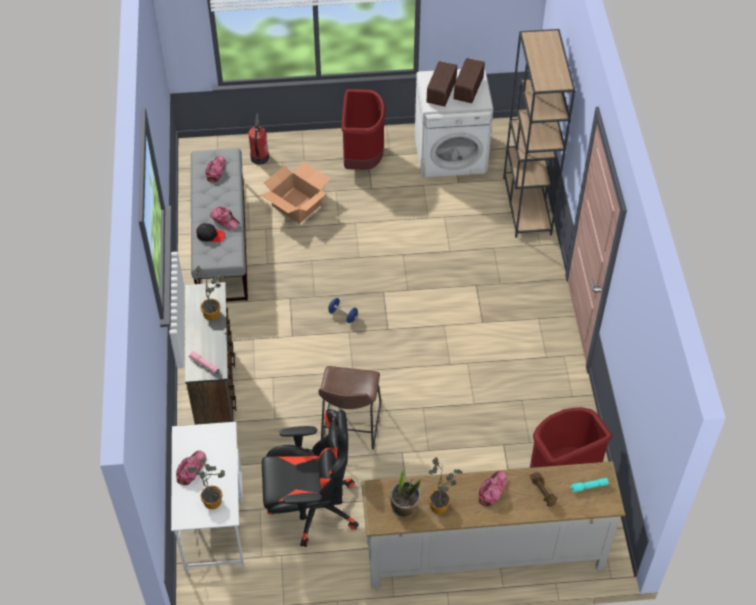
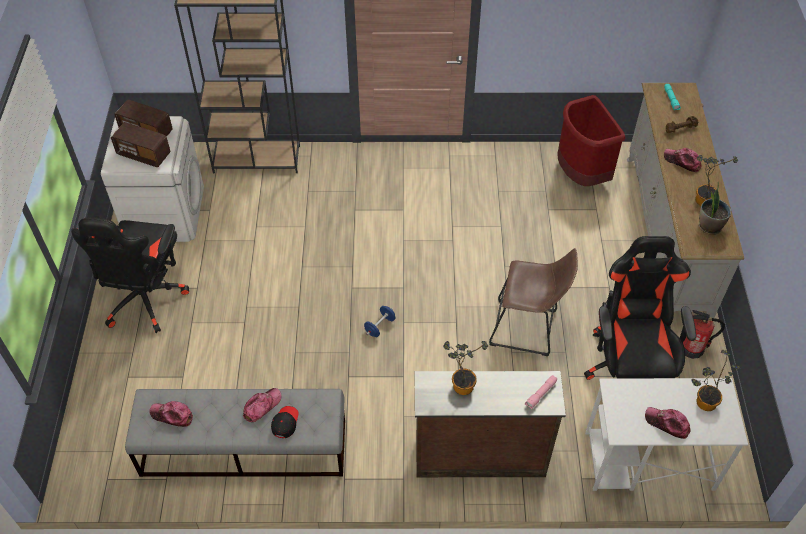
camera: 85 degrees left, 0 degrees up
fire extinguisher [248,113,269,165] -> fire extinguisher moved to [683,310,725,359]
cardboard box [261,162,330,224] -> none
red trash can [341,89,386,170] -> black office chair [71,216,189,333]

